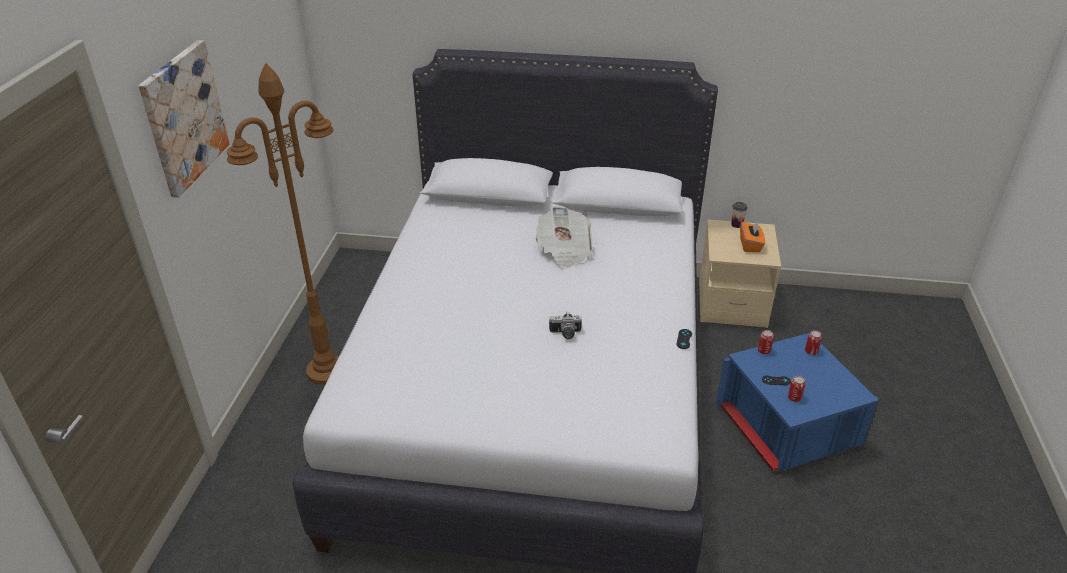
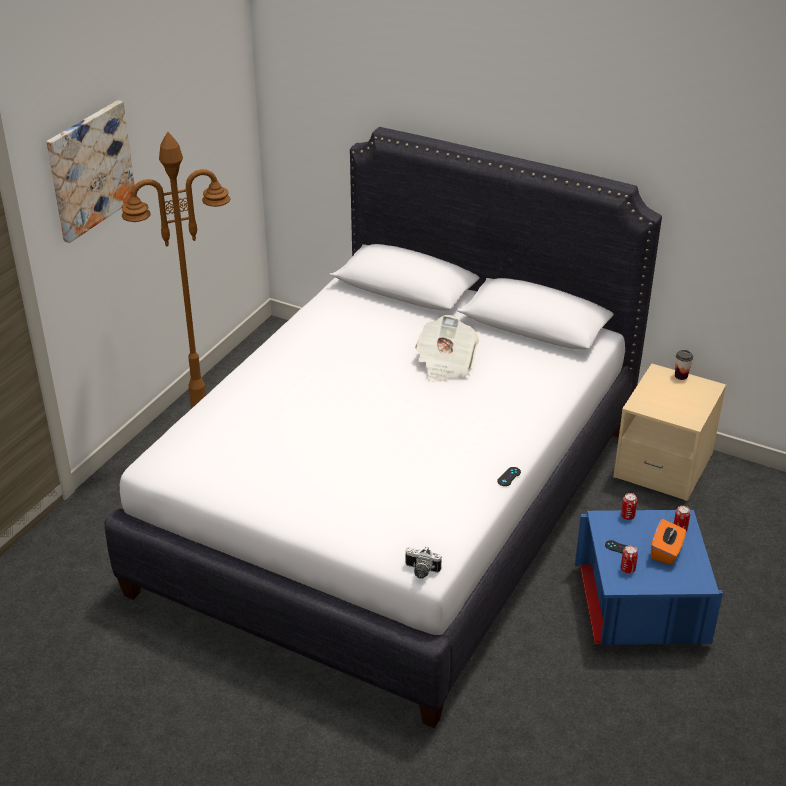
camera: 20 degrees right, 0 degrees up
camera [549,312,582,339] -> camera moved to [405,547,441,579]
orange tissue box [740,220,765,252] -> orange tissue box moved to [651,519,686,565]

